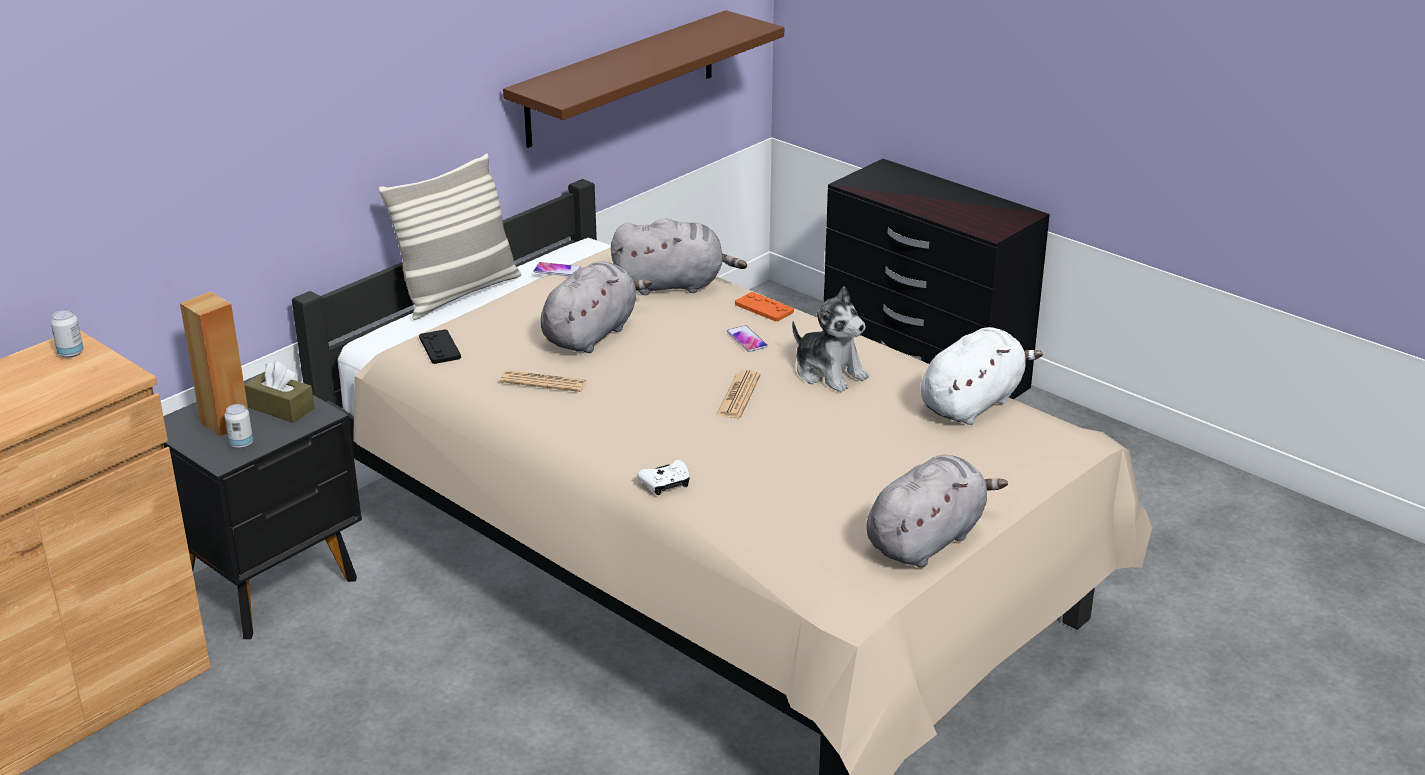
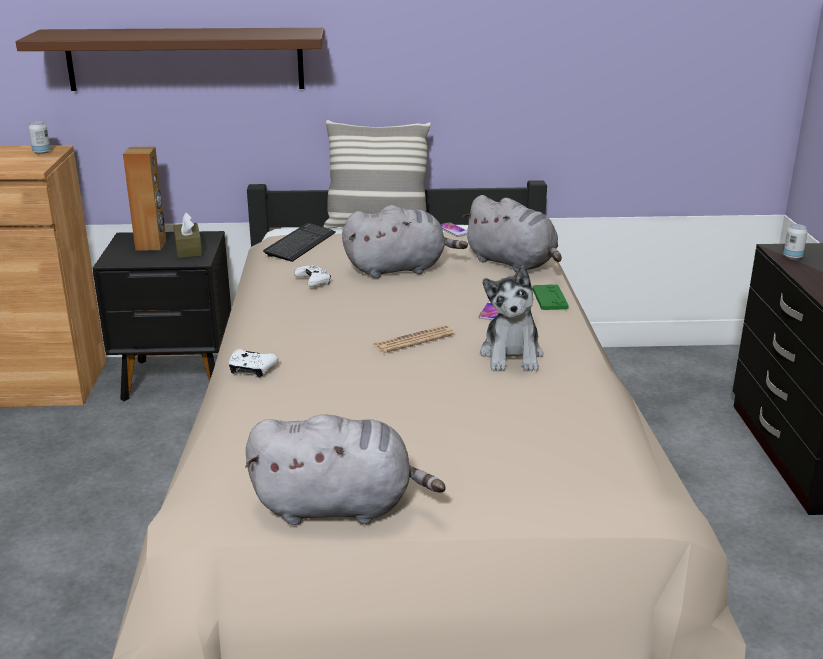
camera: 45 degrees right, 5 degrees down
can [224,404,253,449] -> can moved to [783,224,808,259]
black game controller [419,329,461,364] -> keyboard [263,223,336,262]
newspaper [500,370,587,392] -> white game controller [294,265,331,287]
brown shelf [503,10,784,148] -> brown shelf moved to [16,28,324,91]
orange game controller [735,292,794,322] -> green game controller [532,285,569,310]
white plush toy [921,327,1043,425] -> none

